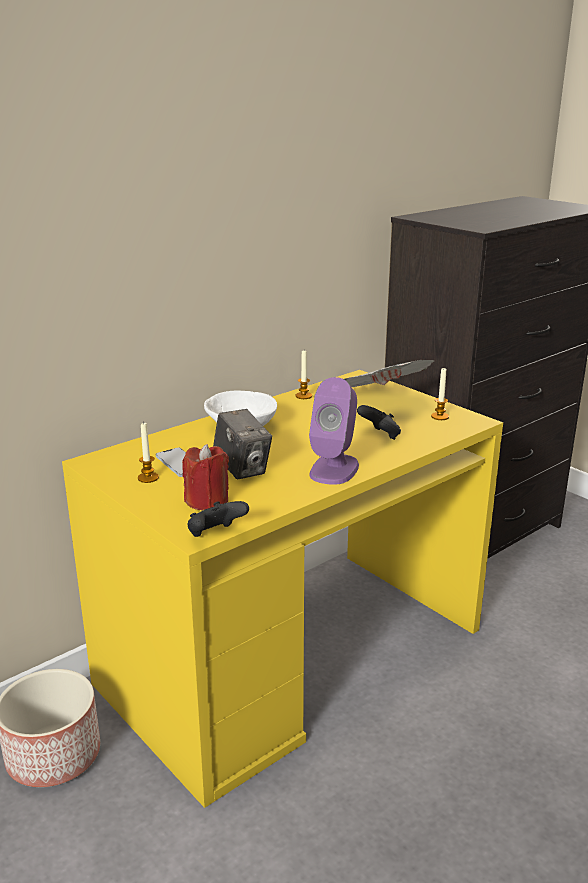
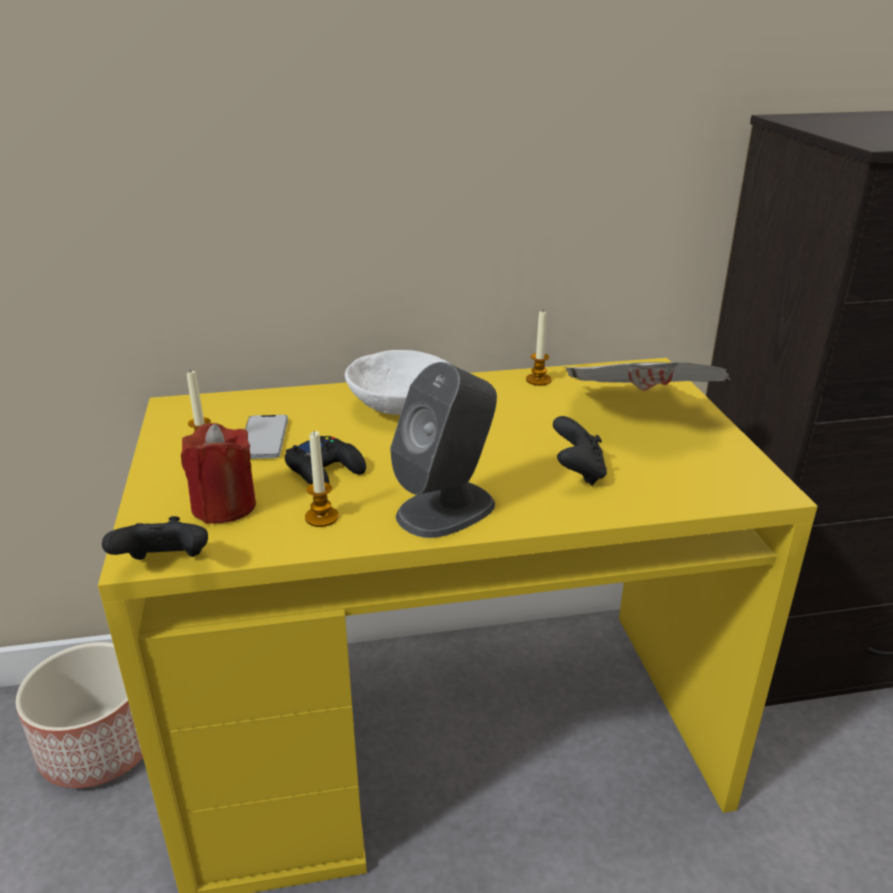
camera: 30 degrees right, 5 degrees up
camera [213,409,272,479] -> black game controller [285,436,366,485]
purple speaker [309,377,359,485] -> grey speaker [390,362,497,538]
candle [431,368,449,420] -> candle moved to [305,431,339,527]

